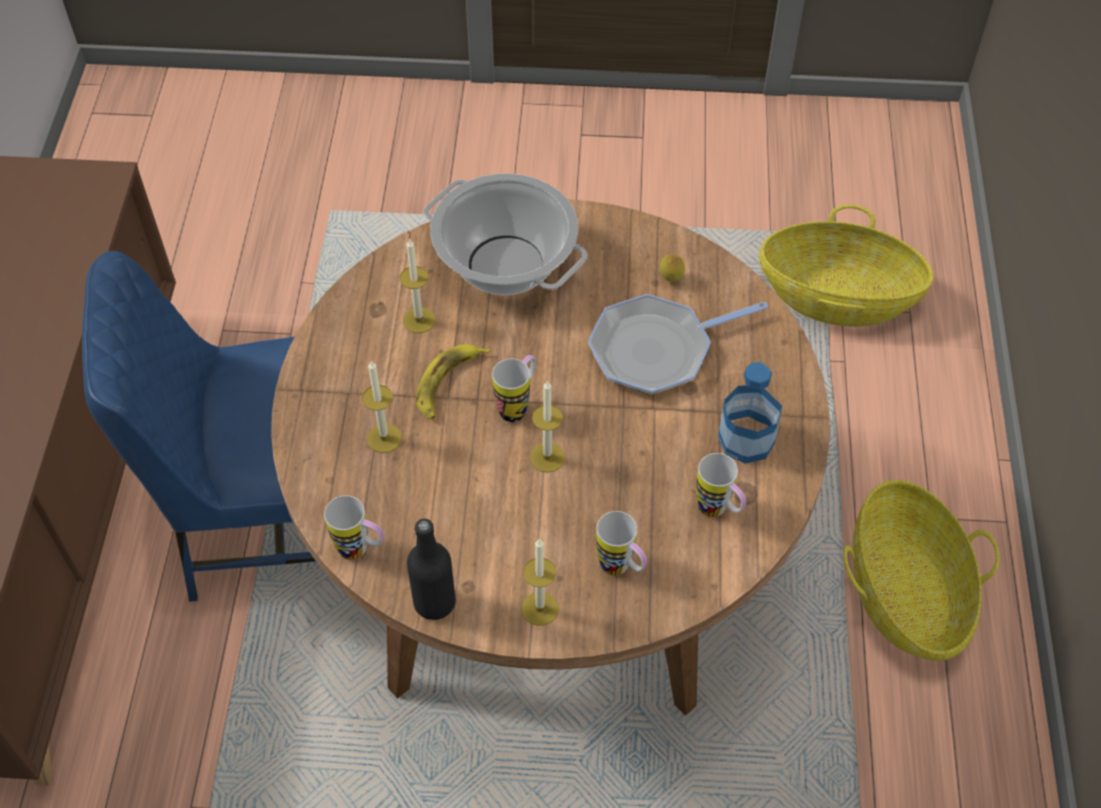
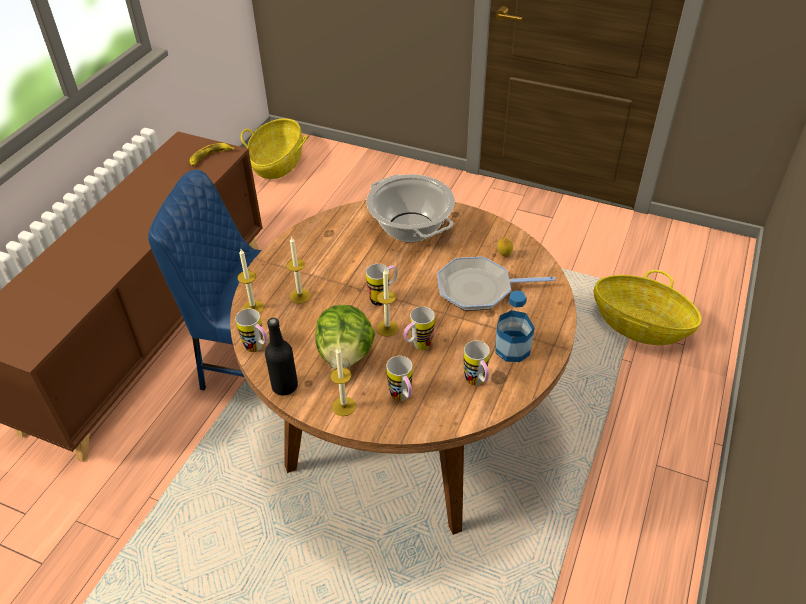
camera: 20 degrees right, 10 degrees down
candle [400,238,435,333] -> candle moved to [237,249,264,314]
banana [416,344,490,419] -> banana moved to [190,143,235,166]
basket [843,480,1000,661] -> basket moved to [241,118,307,179]
none -> lettuce [315,305,375,369]
none -> mug [404,306,435,350]

